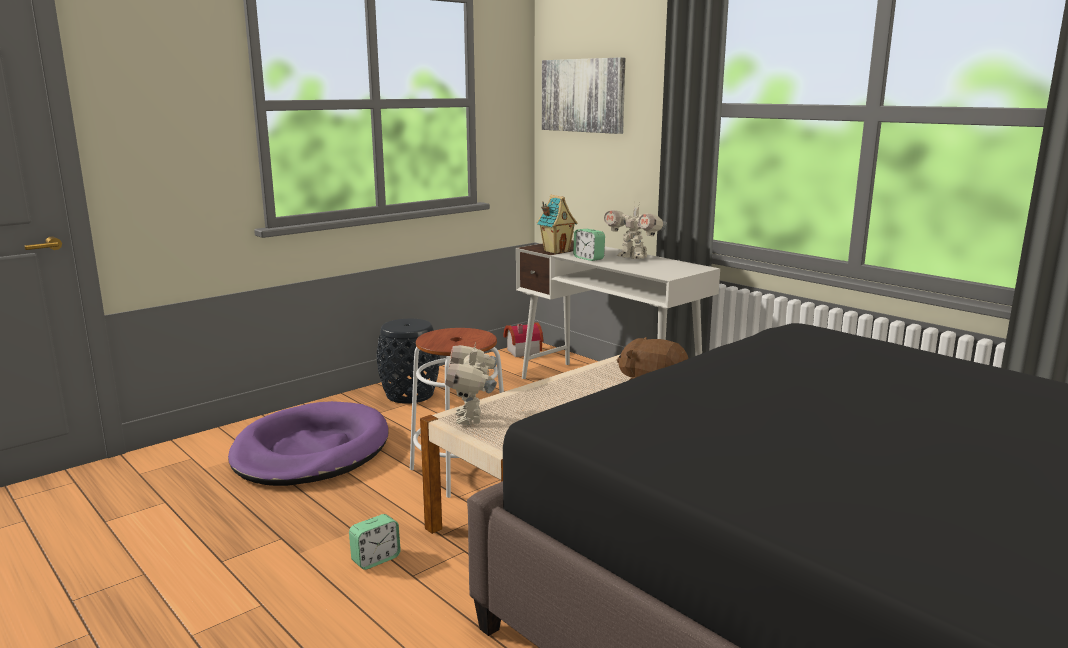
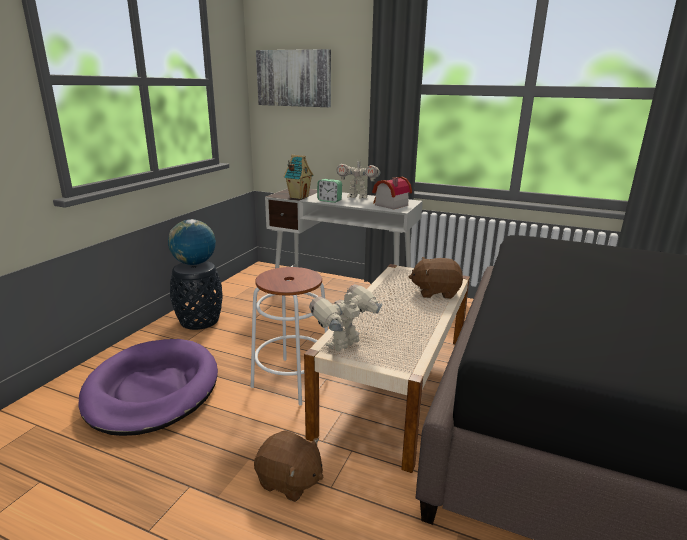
camera: 25 degrees left, 5 degrees up
alarm clock [349,514,401,570] -> brown plush toy [254,430,323,502]
toy robot [445,342,497,425] -> toy robot turned 75 degrees clockwise [309,284,382,352]
toy house [503,322,544,357] -> toy house moved to [372,177,412,210]
none -> globe [168,219,216,265]

